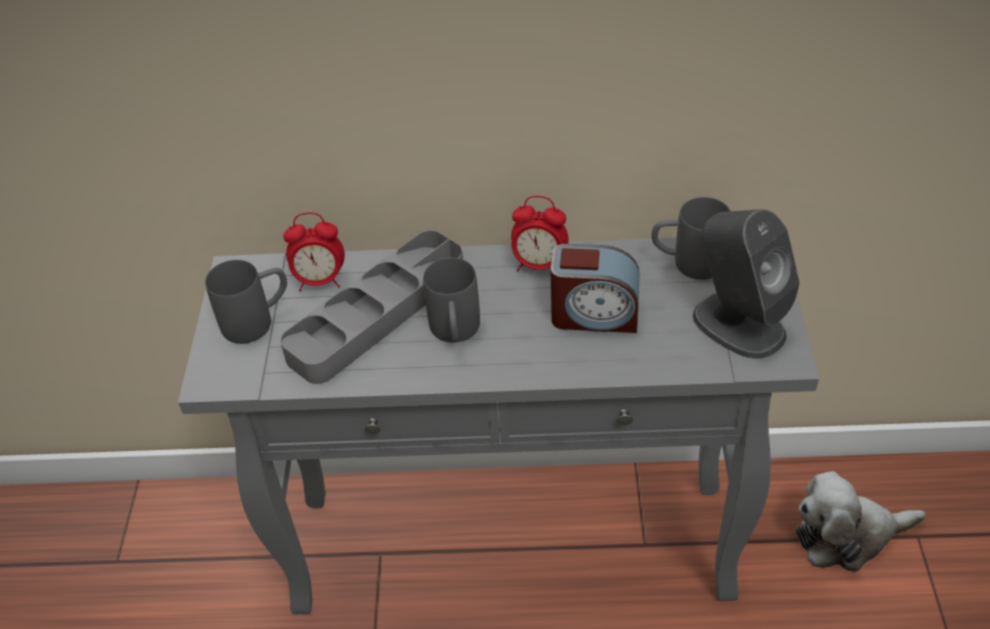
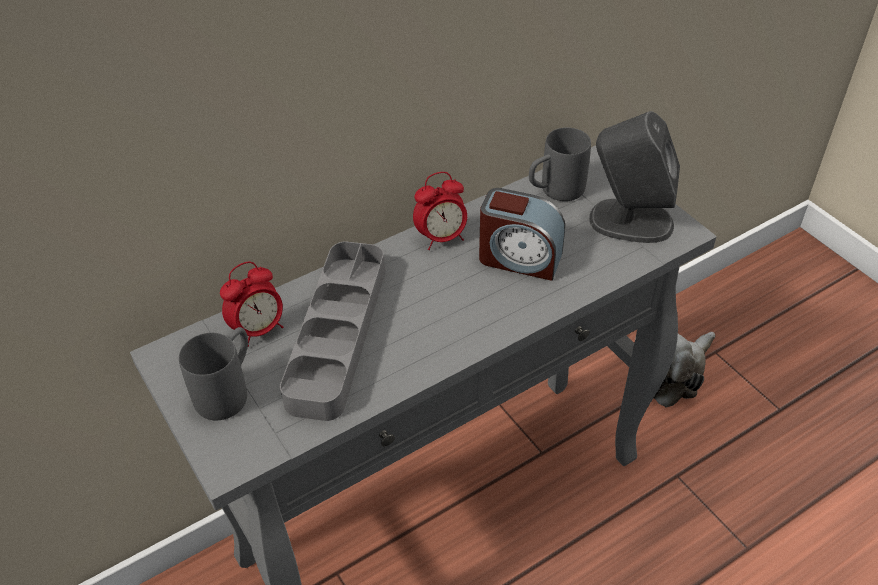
camera: 35 degrees left, 0 degrees up
grey mug [423,258,480,343] -> none
alarm clock [550,244,640,333] -> alarm clock turned 45 degrees clockwise [479,188,565,281]

